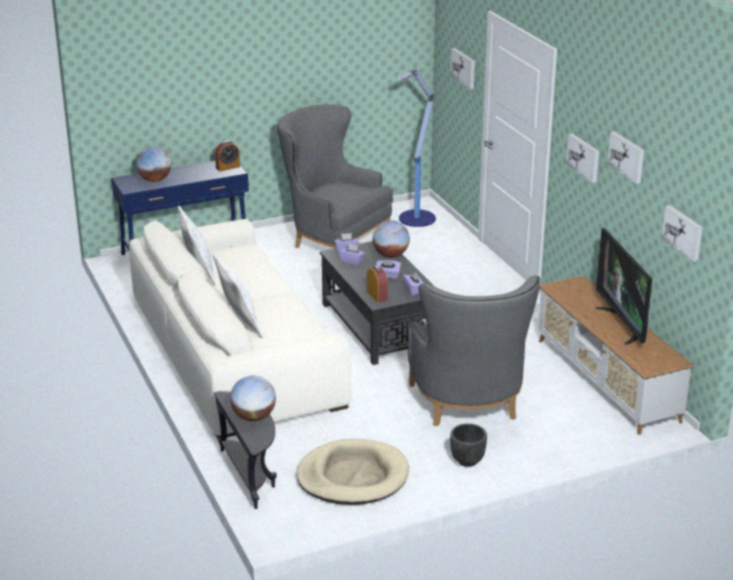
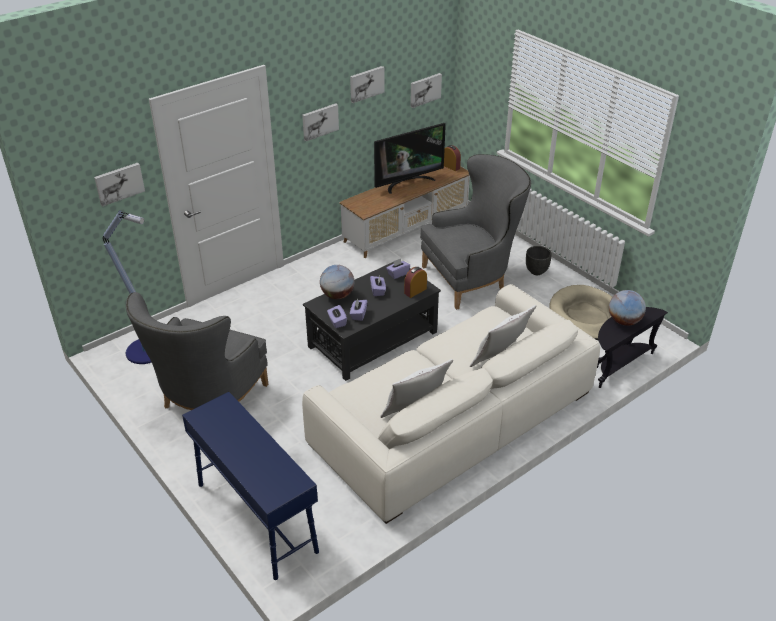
camera: 105 degrees left, 10 degrees up
globe [136,147,171,182] -> none
alarm clock [215,141,240,171] -> alarm clock moved to [444,145,461,171]

